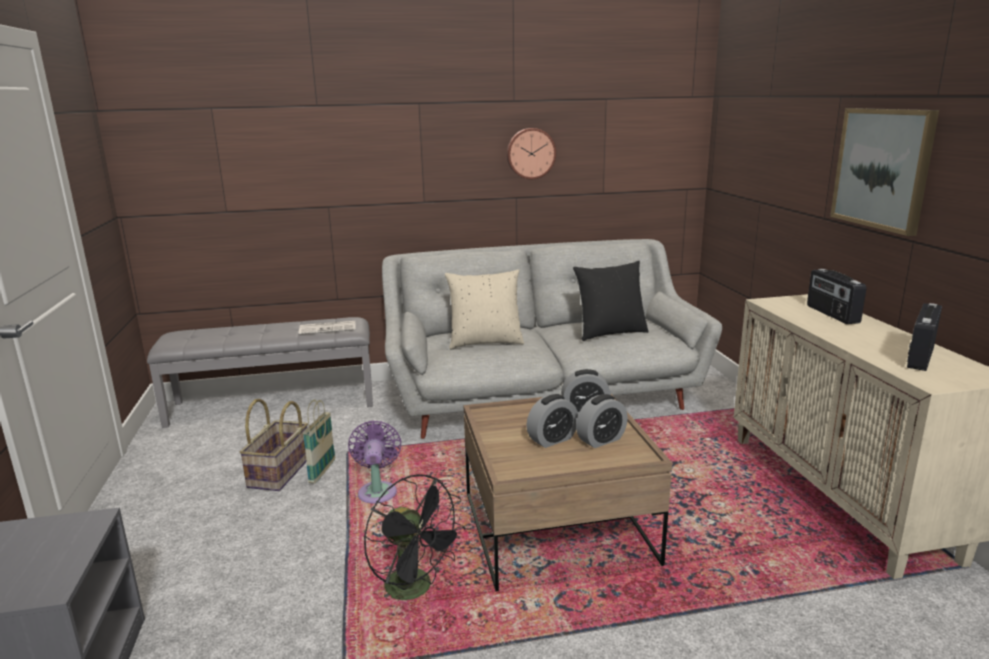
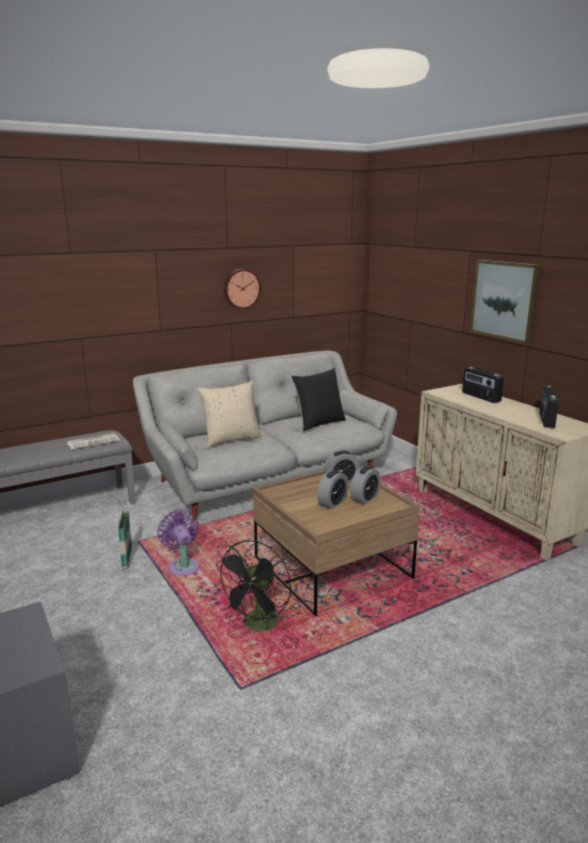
camera: 20 degrees left, 0 degrees up
basket [239,399,308,491] -> none
black fan [364,474,465,600] -> black fan turned 90 degrees clockwise [214,540,291,632]

